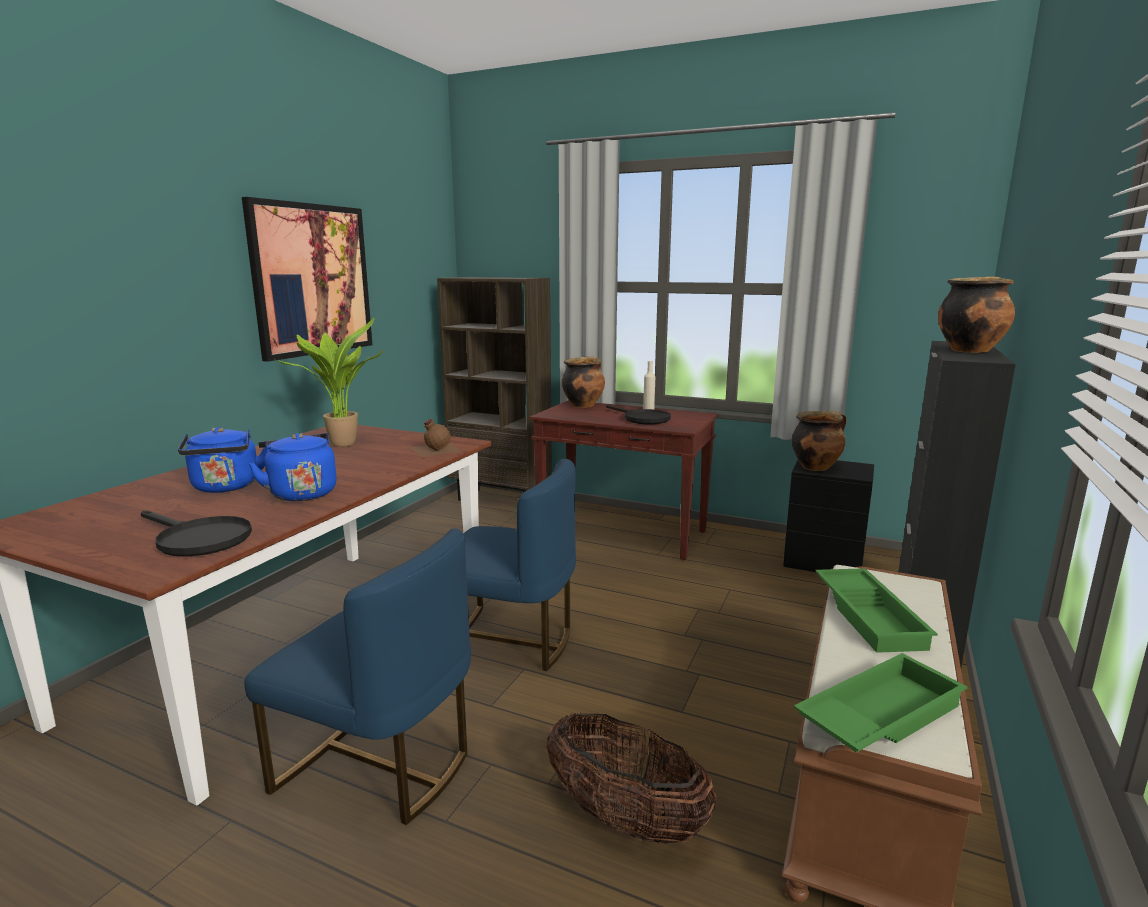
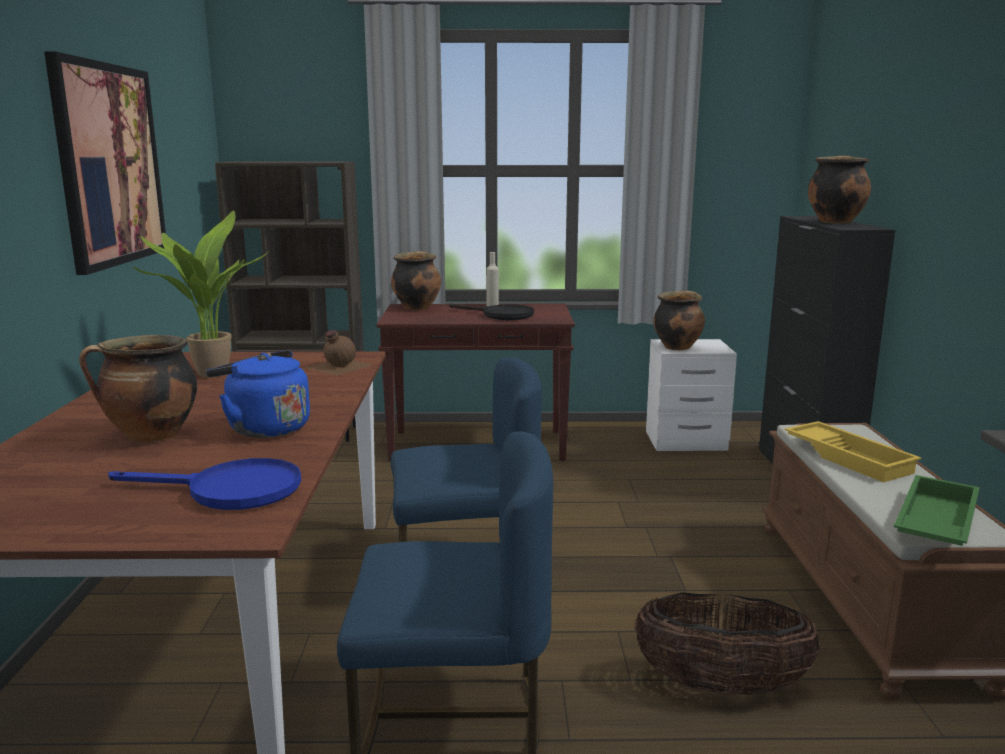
camera: 25 degrees left, 0 degrees up
black frying pan [141,510,252,556] -> blue frying pan [108,458,301,510]
blue kettle [178,427,267,493] -> cooking pot [79,335,197,443]
black nightstand [783,460,874,572] -> white nightstand [646,339,737,451]
green tray [816,568,938,653] -> yellow tray [785,421,921,482]

